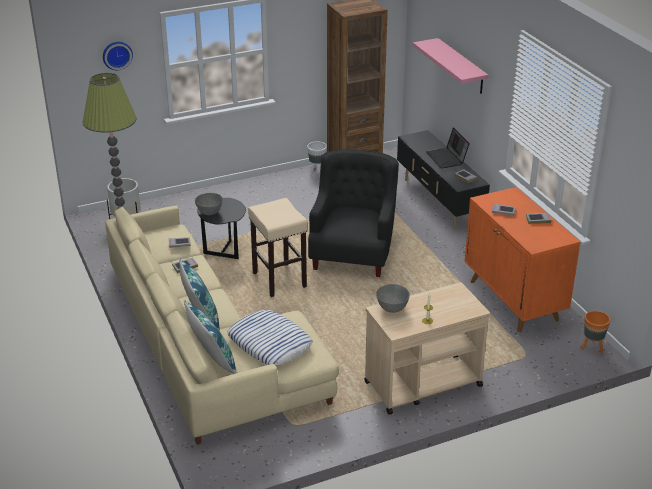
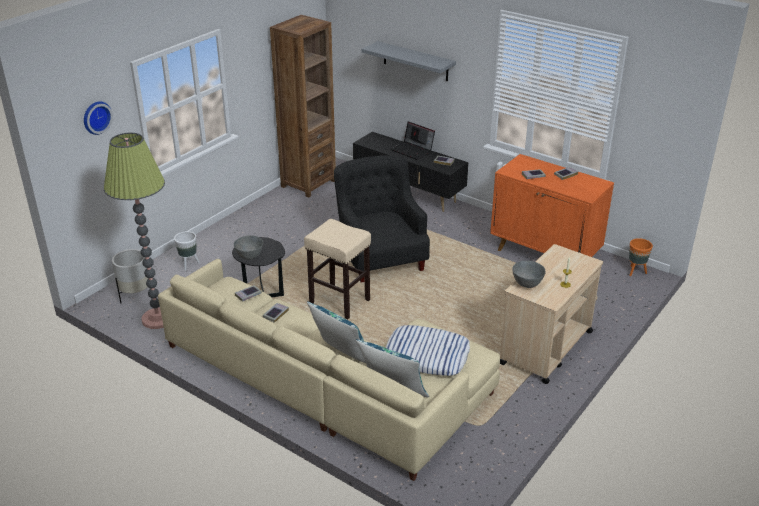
camera: 30 degrees left, 0 degrees up
white planter [307,141,327,175] -> white planter moved to [174,231,200,270]
pink shelf [413,38,488,94] -> grey shelf [361,41,456,81]

